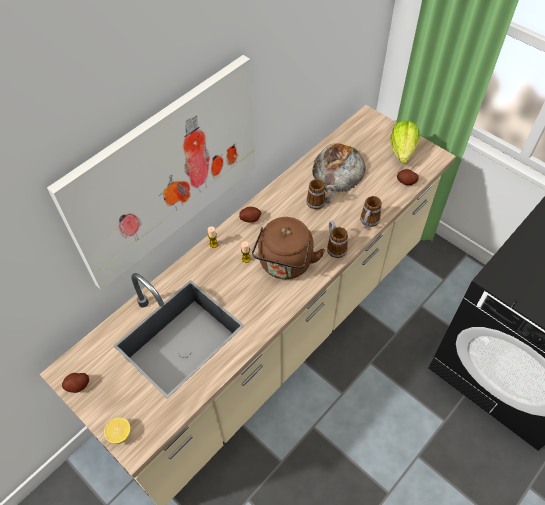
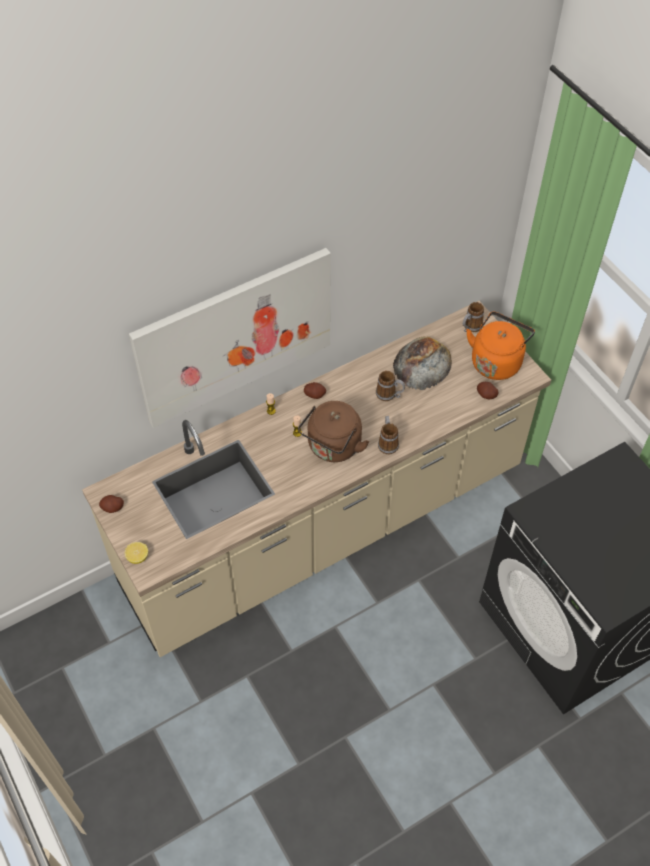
camera: 15 degrees right, 0 degrees up
mug [360,196,382,228] -> mug moved to [463,302,484,332]
lettuce [390,120,420,164] -> orange kettle [466,311,535,380]

